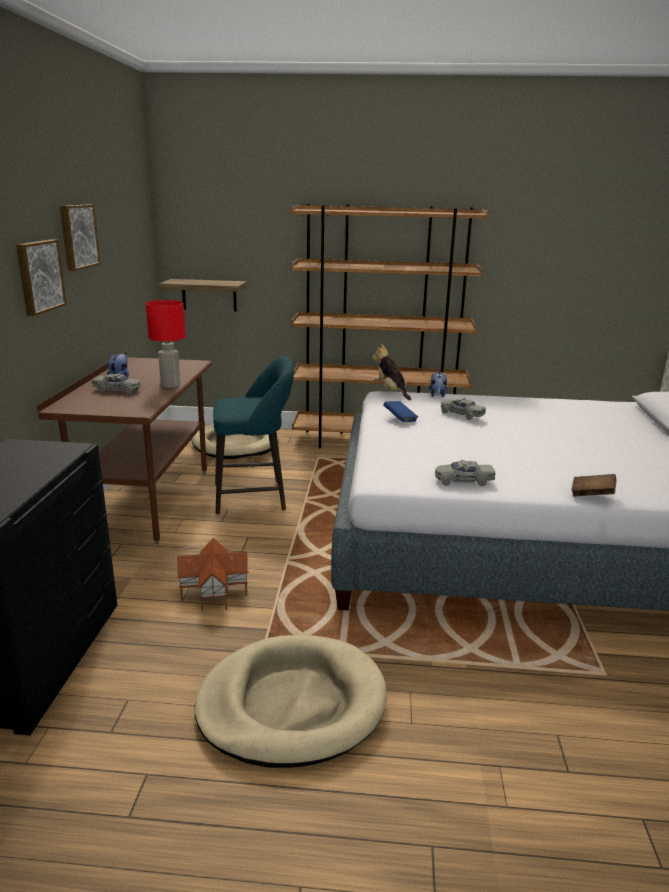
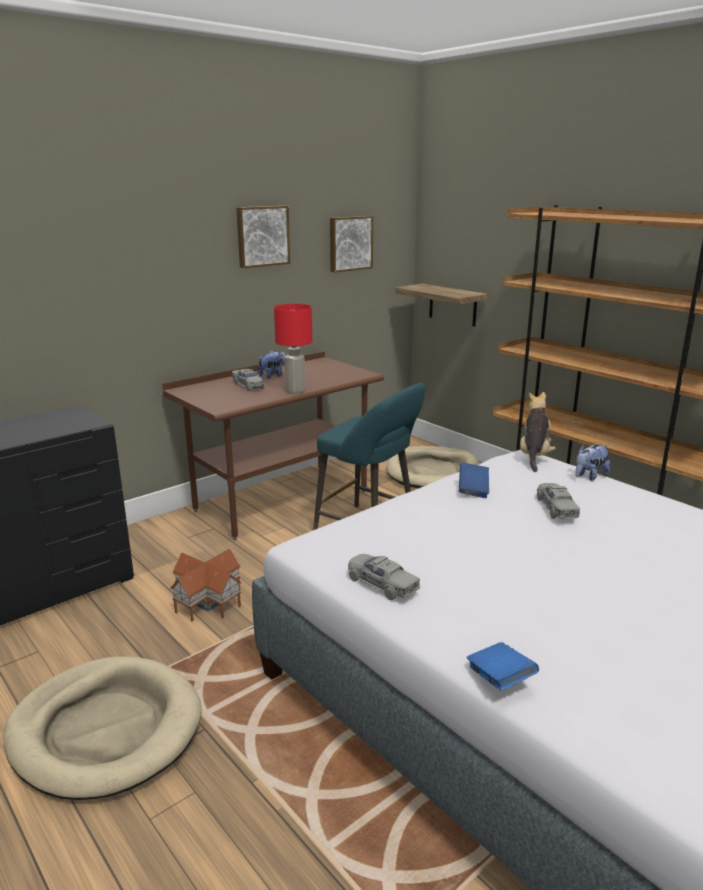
camera: 45 degrees right, 0 degrees up
picture [16,240,67,316] -> picture moved to [330,216,373,273]
brown book [571,474,617,496] -> blue book [467,642,539,691]

